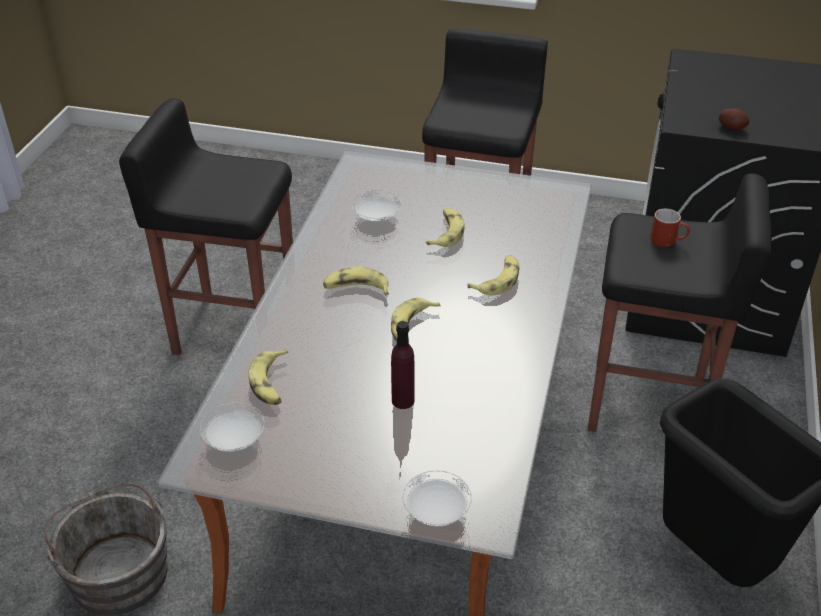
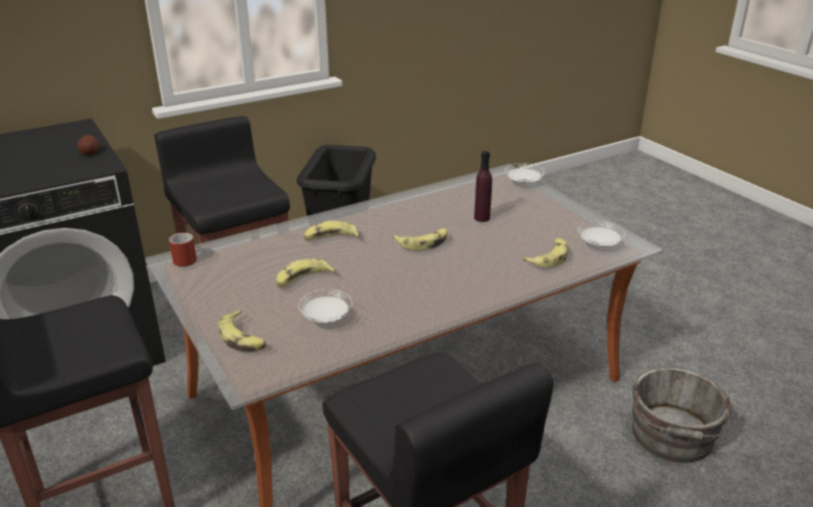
camera: 135 degrees left, 10 degrees down
banana [323,266,389,295] -> banana moved to [218,310,267,352]
red mug [650,209,690,247] -> red mug moved to [169,233,197,267]

